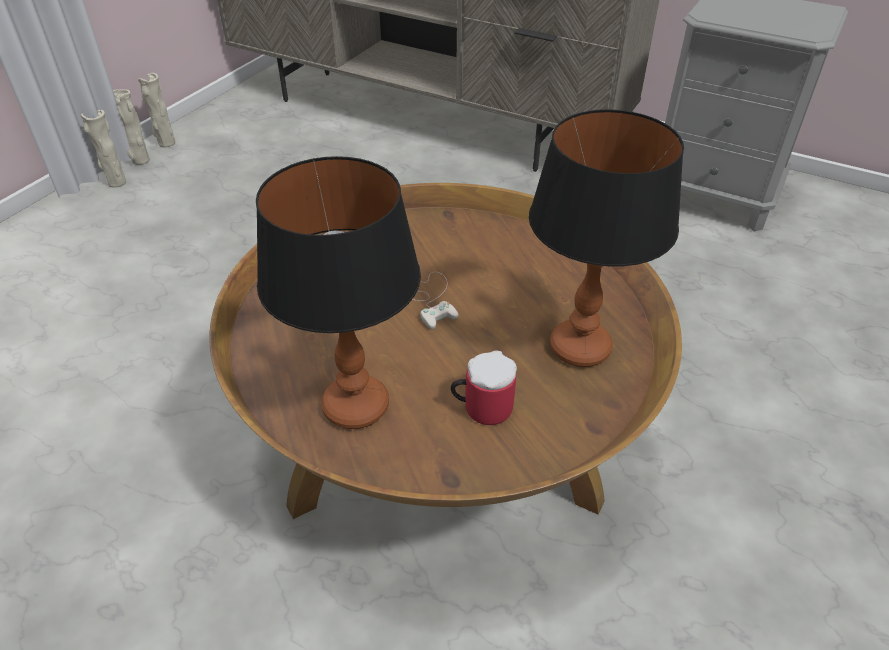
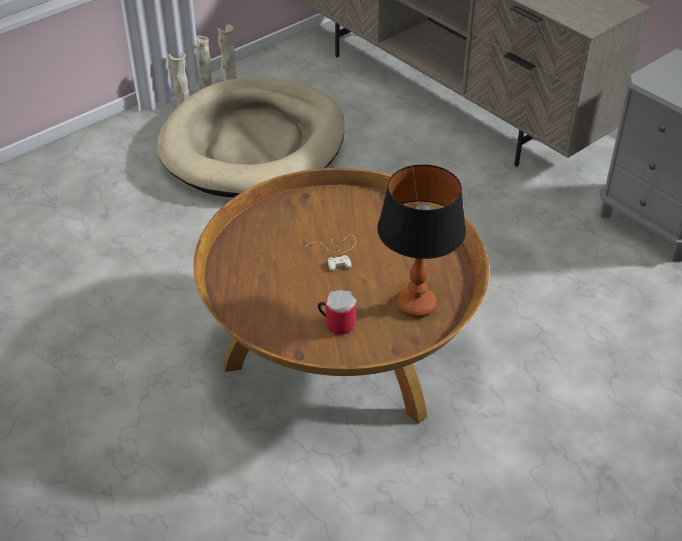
camera: 20 degrees right, 0 degrees up
table lamp [256,156,421,429] -> none
none -> beige dog bed [157,77,345,197]

